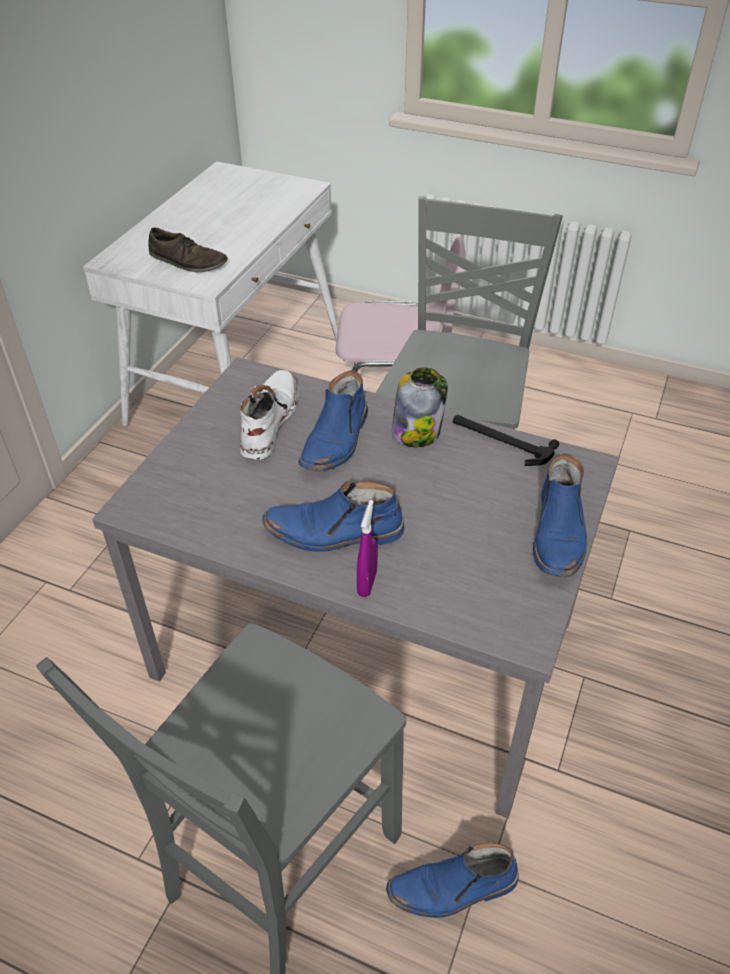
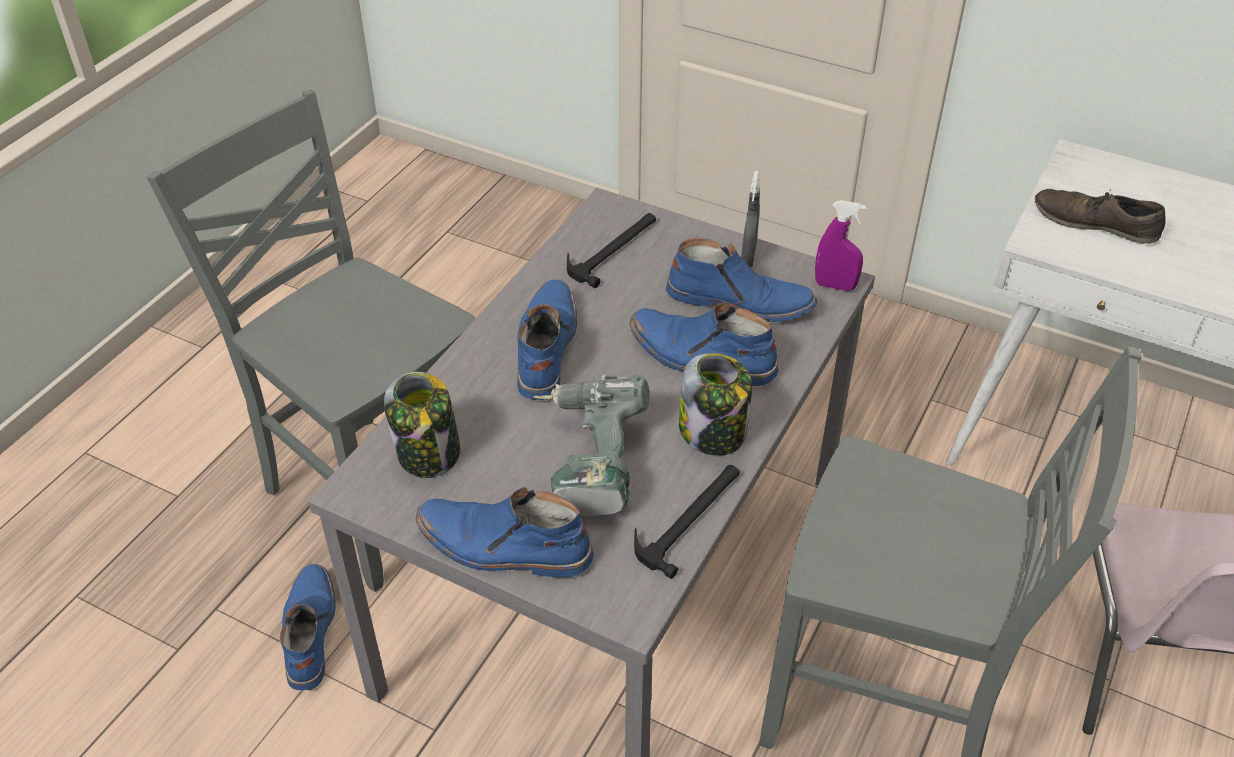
camera: 95 degrees right, 0 degrees up
brown shoe [148,228,228,273] -> brown shoe turned 90 degrees clockwise [1035,189,1166,244]
white boot [240,370,298,460] -> blue boot [666,237,817,322]
purple spray bottle [357,500,378,597] -> purple spray bottle moved to [815,200,867,291]
none -> jar [384,372,460,478]
none -> power drill [533,375,649,517]
none -> hammer [567,213,656,288]
none -> grey spray bottle [741,171,760,267]

